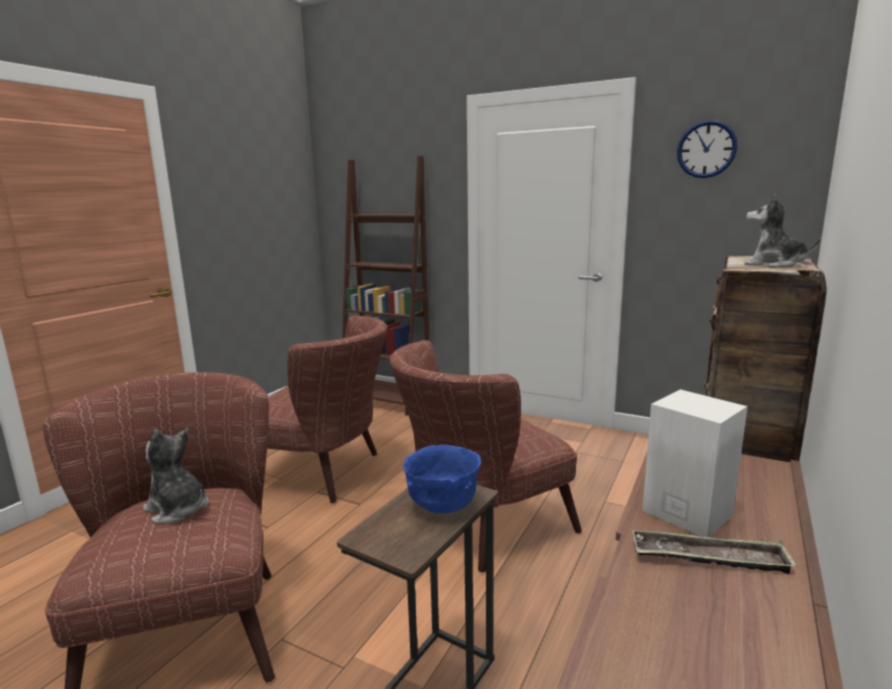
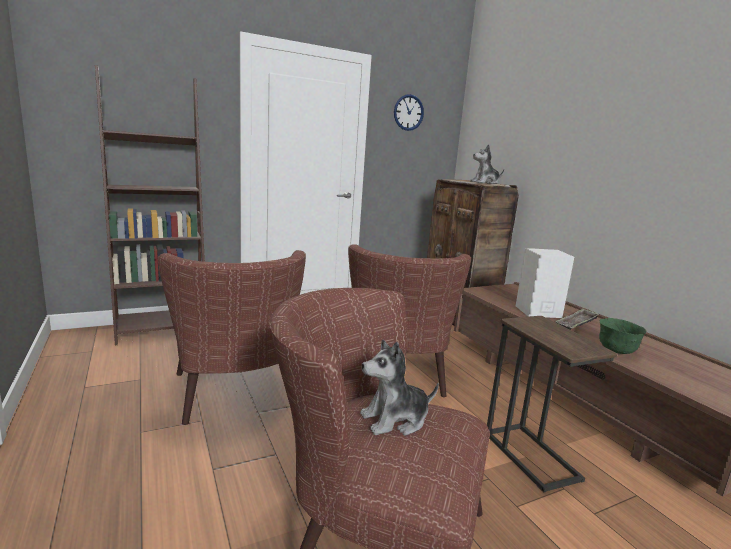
camera: 55 degrees left, 0 degrees up
brown armchair [267,316,387,503] -> brown armchair turned 105 degrees clockwise [158,250,306,425]
blue bowl [403,445,481,513] -> none
none -> green bowl [599,318,646,354]

